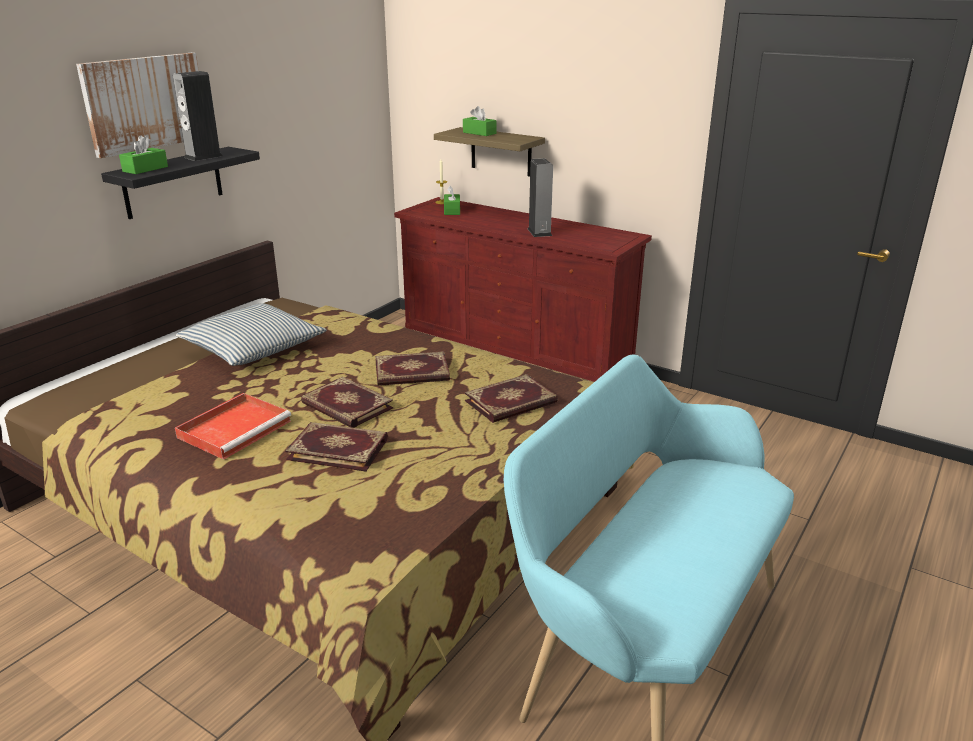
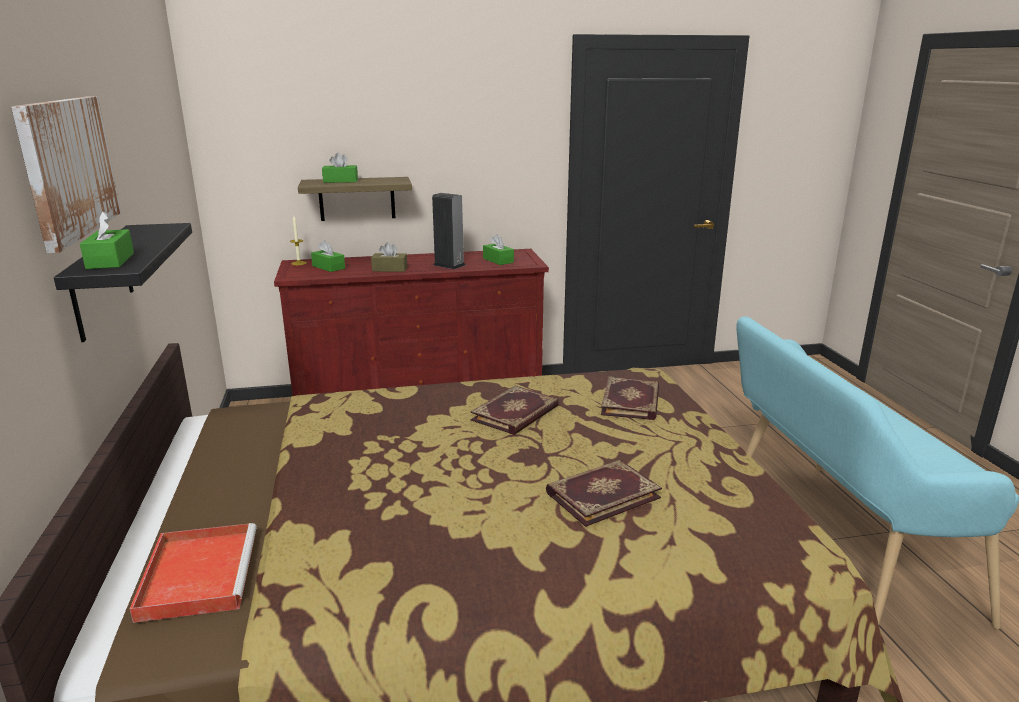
camera: 45 degrees left, 5 degrees down
speaker [173,71,223,161] -> none
red tray [175,393,291,460] -> red tray moved to [130,523,257,623]
pillow [176,303,327,366] -> none
book [301,377,393,428] -> none
none -> brown tissue box [371,242,407,272]
none -> green tissue box [483,234,514,265]

